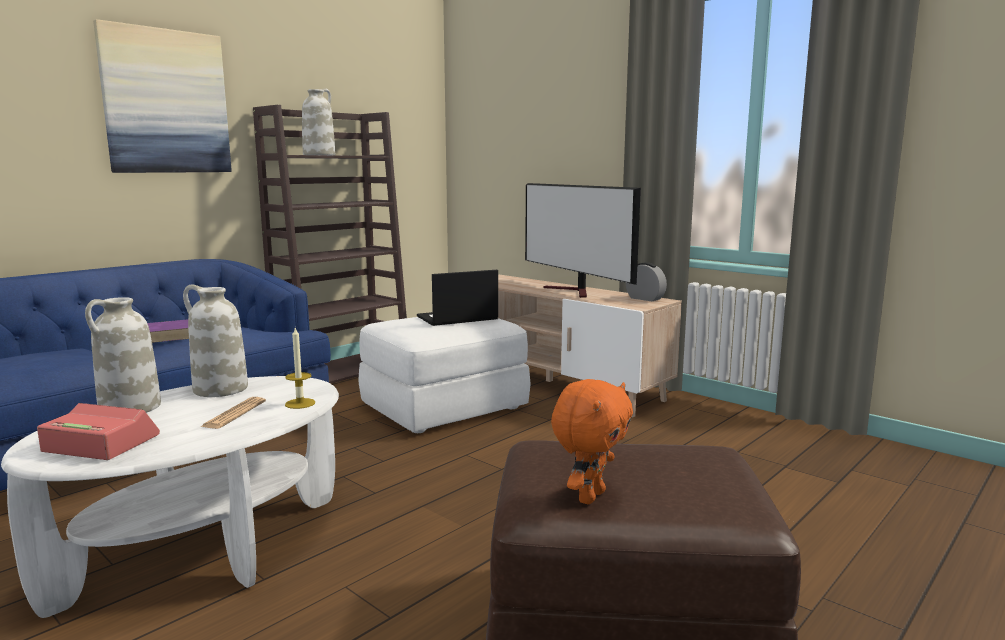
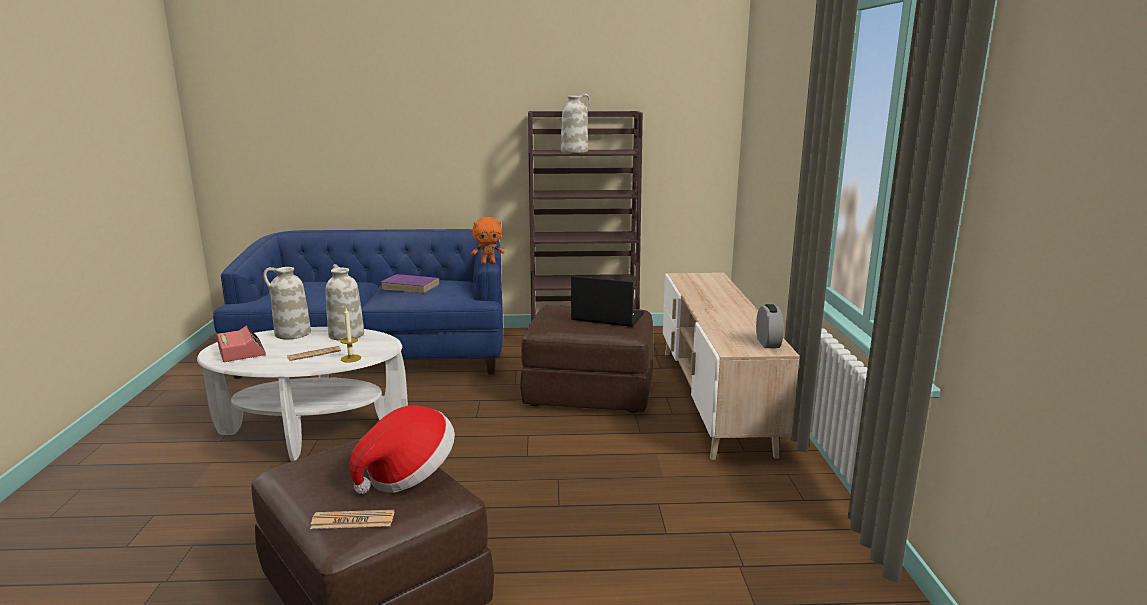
camera: 45 degrees right, 5 degrees up
picture [93,19,232,173] -> none
white ottoman [358,317,531,433] -> brown ottoman [520,305,654,413]
television [525,183,641,298] -> none
orange plush toy [551,379,633,504] -> orange plush toy moved to [471,217,504,264]
none -> newspaper [310,510,395,529]
none -> hat [350,405,455,494]

